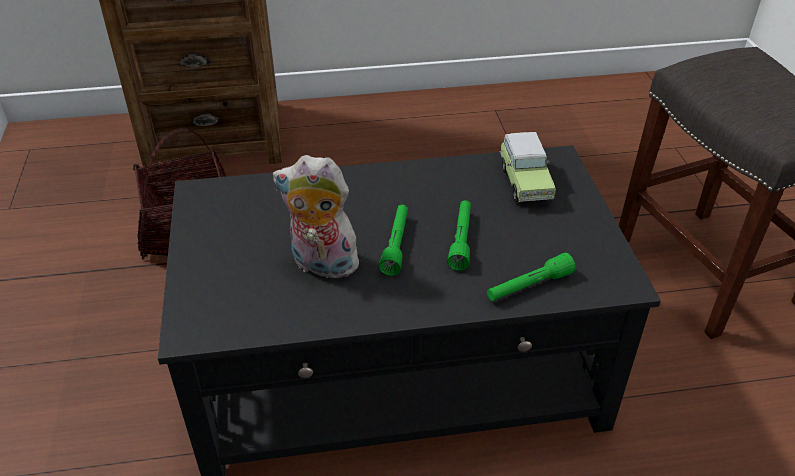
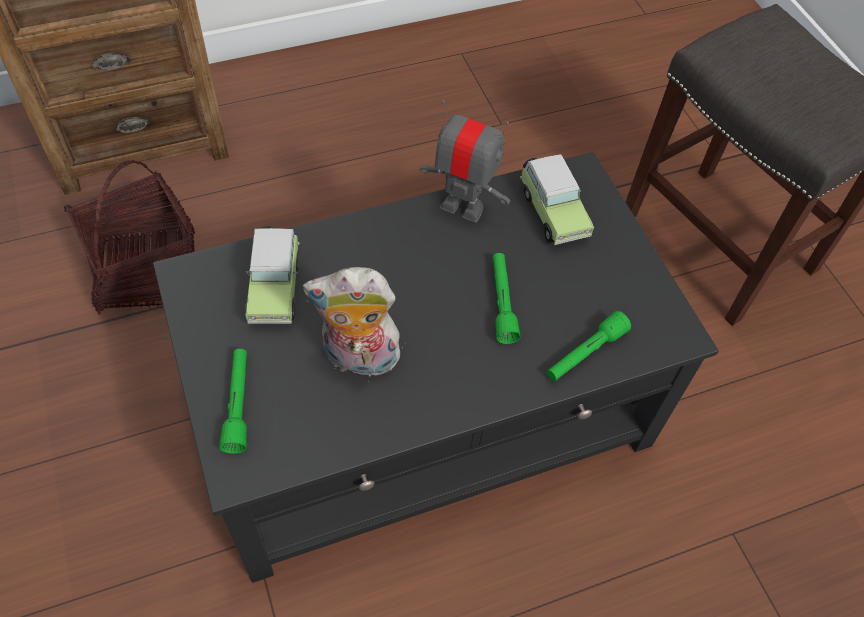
camera: 15 degrees left, 15 degrees up
green flashlight [379,205,408,276] -> green flashlight moved to [219,349,247,454]
none -> toy car [245,226,300,324]
none -> toy robot [419,100,510,222]

